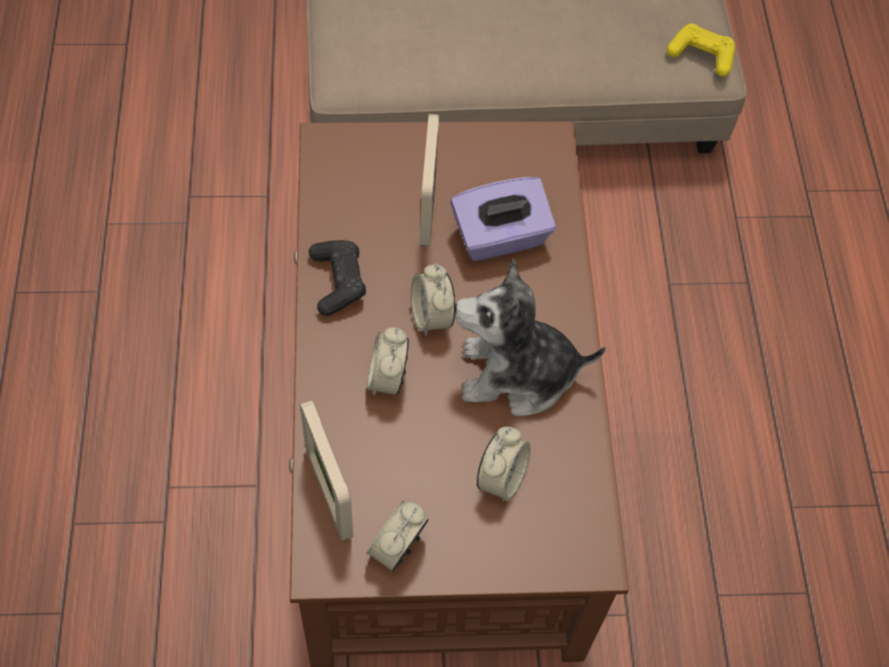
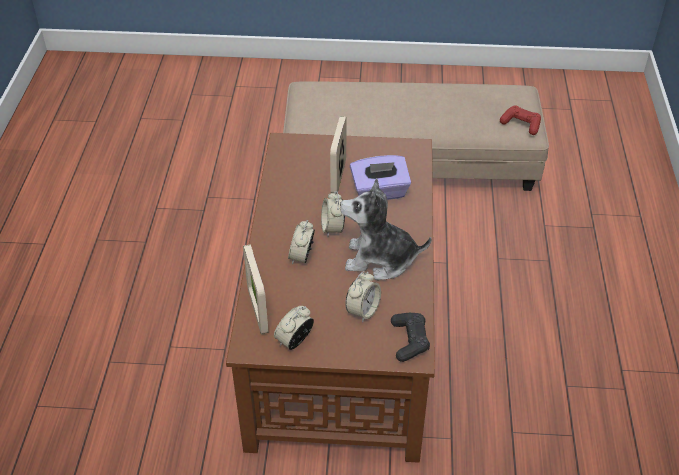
camera: 10 degrees right, 15 degrees down
black game controller [309,240,366,316] -> black game controller moved to [391,313,430,362]
yellow game controller [667,23,735,77] -> red game controller [500,106,541,135]

